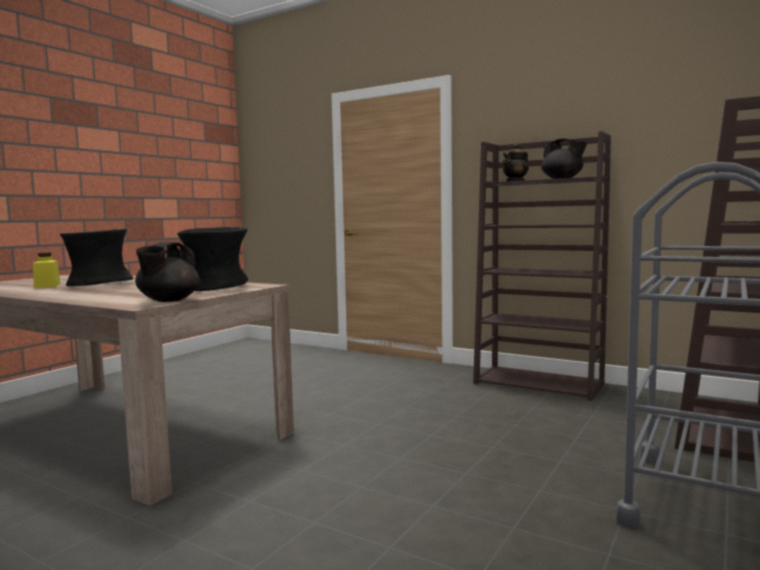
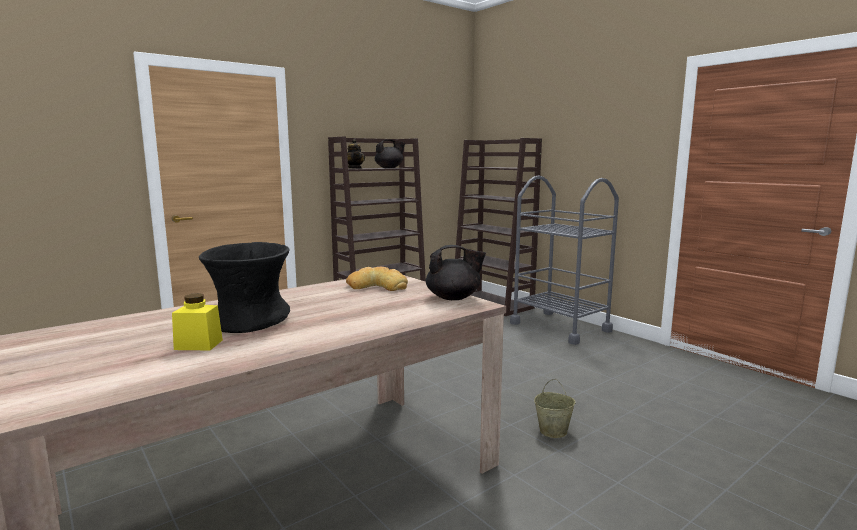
camera: 70 degrees left, 5 degrees up
black teapot [135,242,200,302] -> black teapot turned 45 degrees counterclockwise [426,245,486,300]
black vase [177,227,248,291] -> bread [346,267,408,291]
none -> beige bucket [534,379,576,438]

